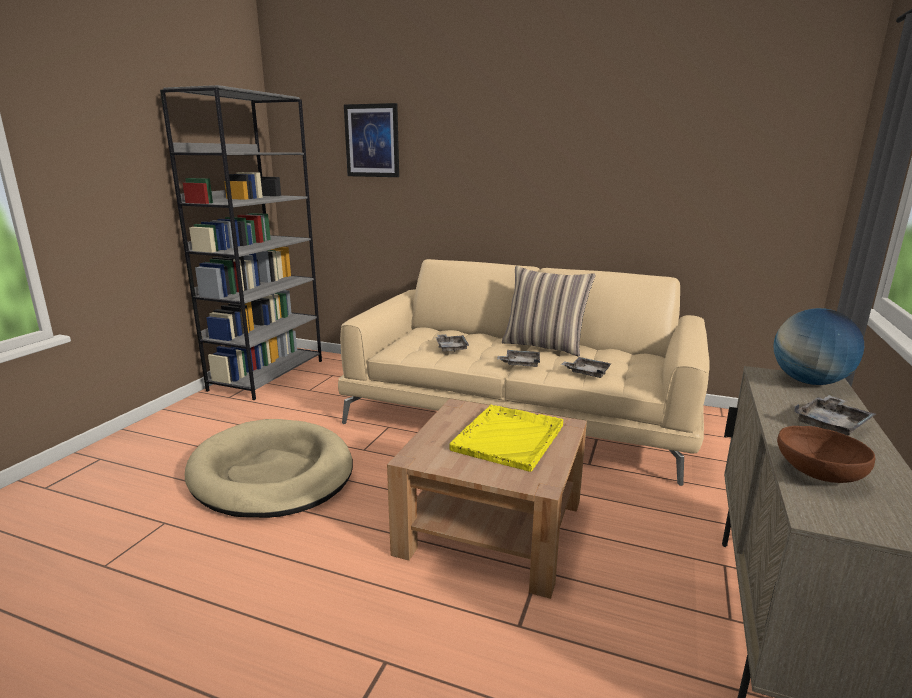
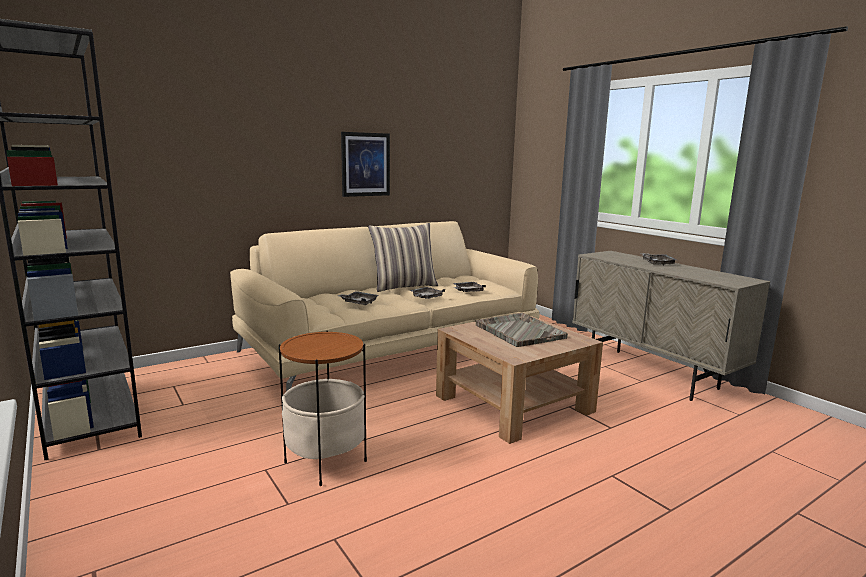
camera: 55 degrees left, 5 degrees down
beige dog bed [185,419,353,518] -> side table [279,331,367,486]
picture [344,103,399,177] -> picture moved to [341,132,390,197]
yellow tray [449,405,563,472] -> grey tray [476,313,568,347]
globe [773,308,864,385] -> none
brown bowl [777,426,875,483] -> none

